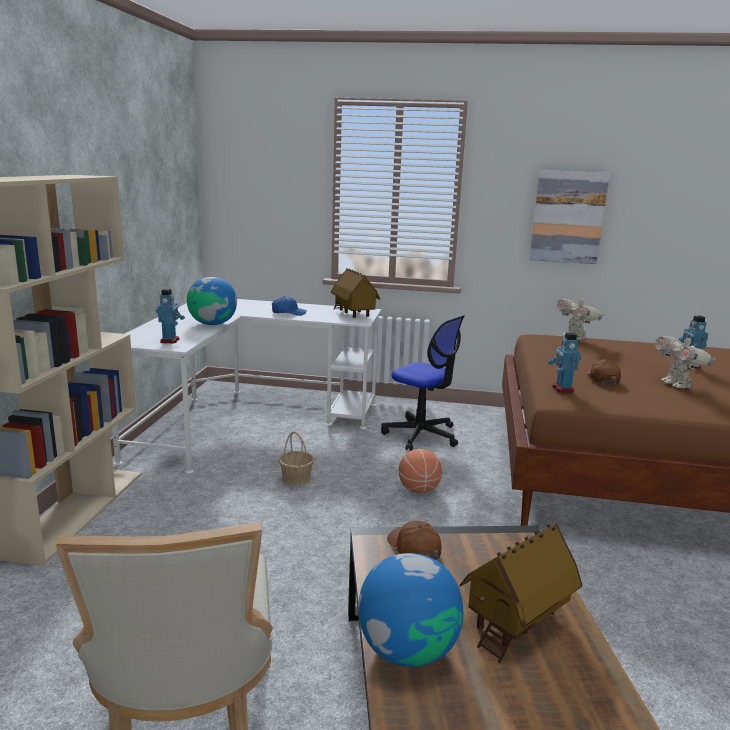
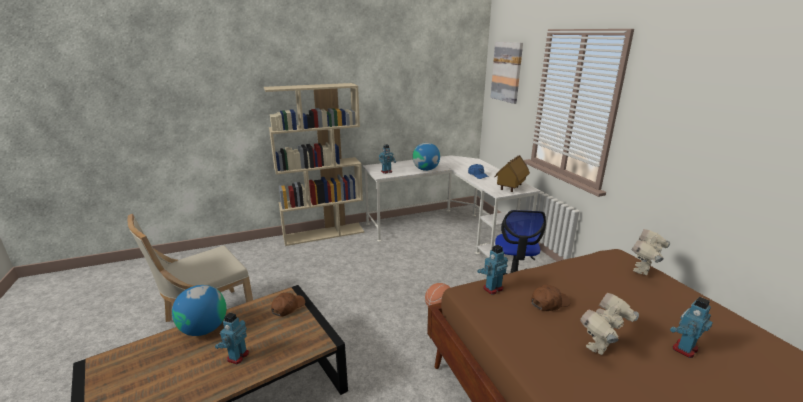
camera: 60 degrees right, 5 degrees up
basket [279,431,314,486] -> none
toy house [459,524,582,663] -> toy robot [215,312,249,364]
picture [529,170,610,264] -> picture moved to [490,42,523,104]

